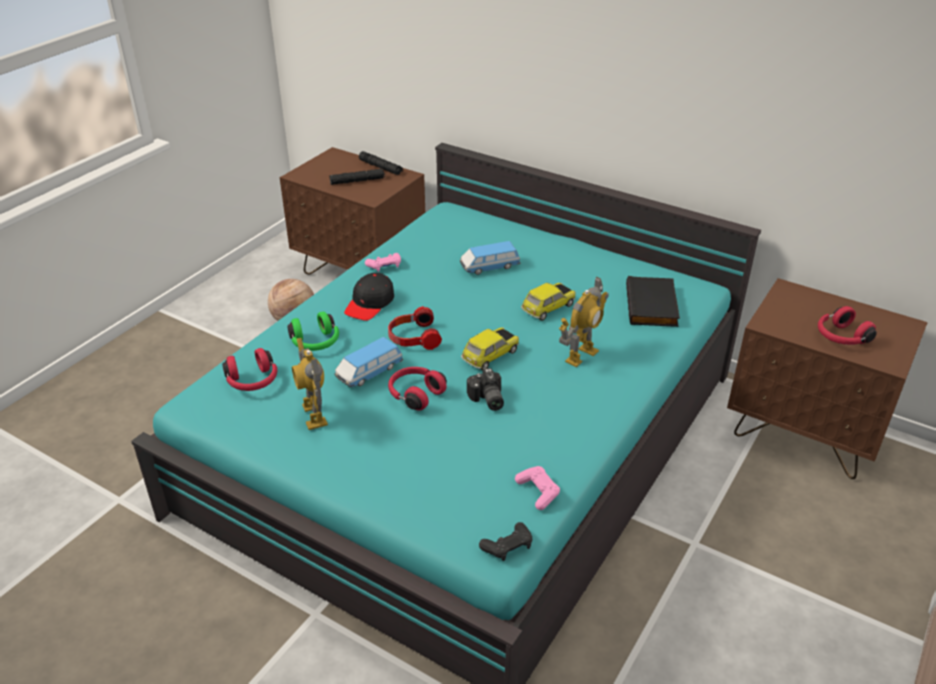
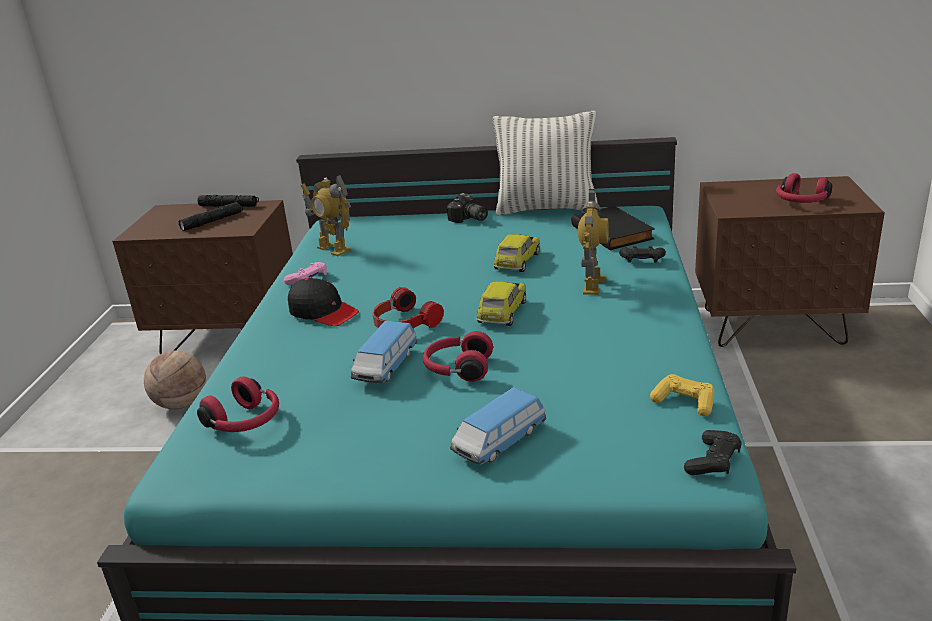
camera: 25 degrees left, 10 degrees down
green headphones [287,312,339,351] -> none
toy robot [292,338,328,430] -> toy robot moved to [301,175,351,256]
black cap [344,273,394,321] -> black cap turned 60 degrees counterclockwise [288,278,359,326]
toy car [460,241,520,275] -> toy car moved to [450,387,546,465]
camera [467,368,504,411] -> camera moved to [447,193,488,223]
pink game controller [515,466,560,510] -> yellow game controller [650,374,714,416]
none -> pillow [493,111,598,215]
none -> black game controller [619,246,666,263]

